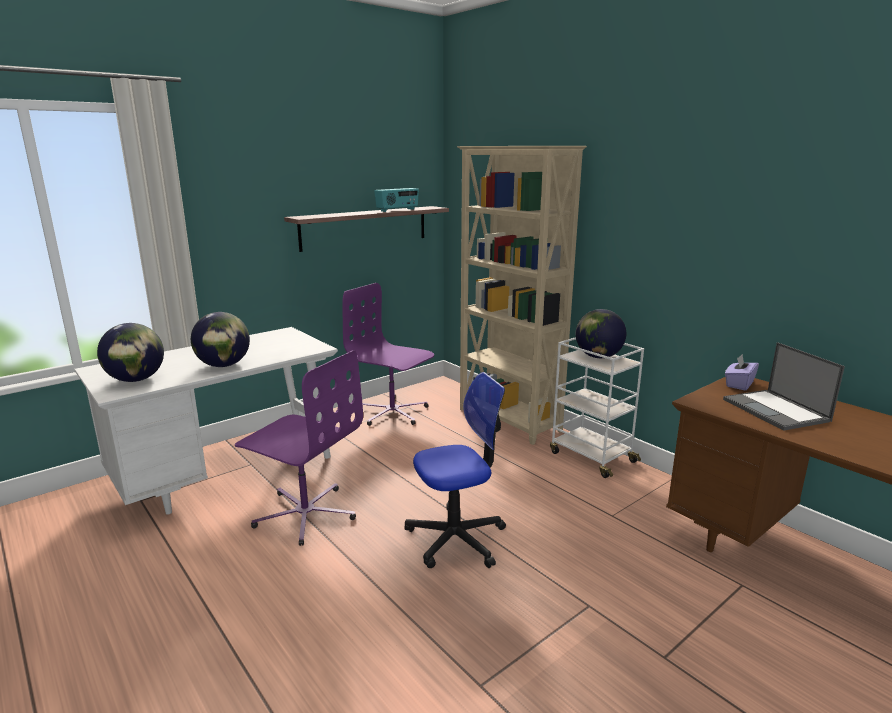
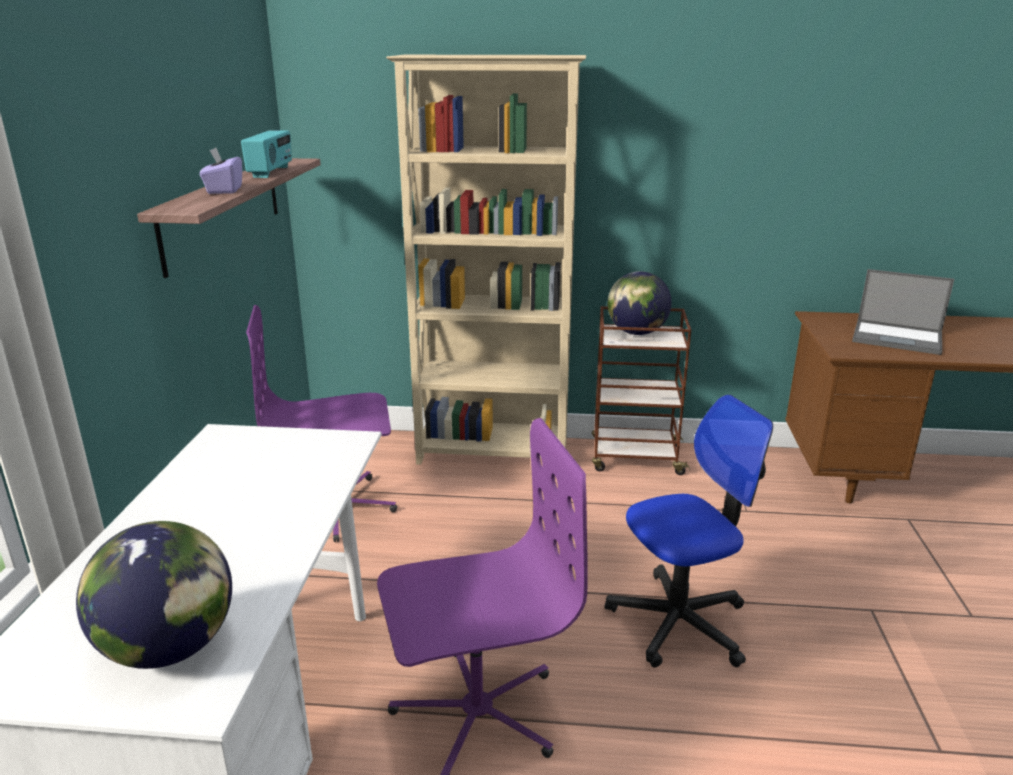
camera: 45 degrees left, 5 degrees up
globe [191,312,250,367] -> none
office chair [405,372,506,568] -> office chair turned 45 degrees clockwise [605,395,773,668]
white cart [550,337,644,478] -> brown cart [592,306,691,475]
purple tissue box [725,354,759,390] -> purple tissue box moved to [200,147,242,194]

